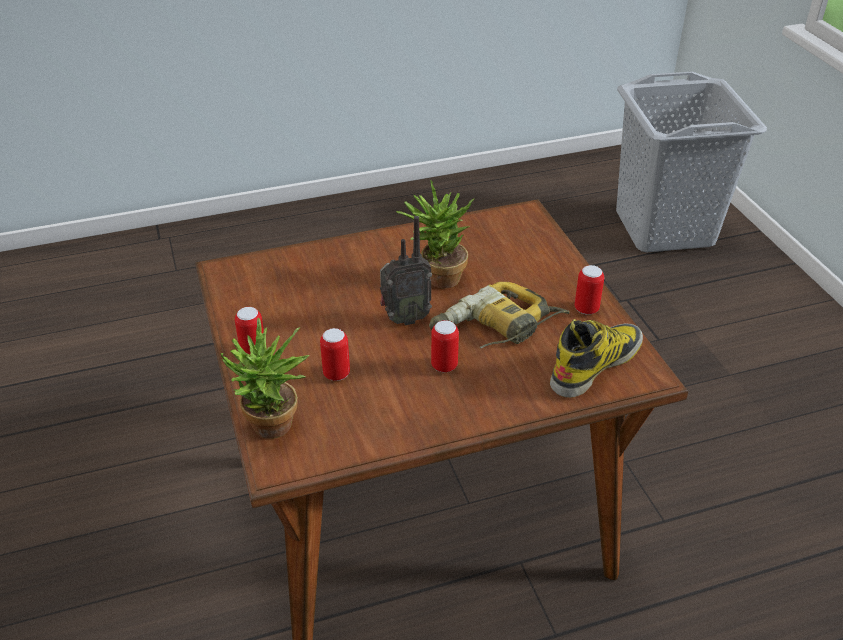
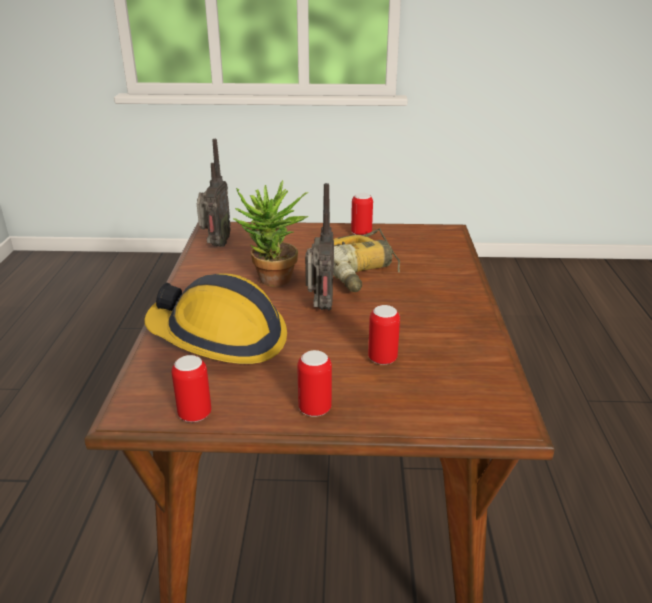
camera: 70 degrees left, 10 degrees down
potted plant [220,317,310,439] -> none
can [431,320,459,372] -> can moved to [172,355,211,422]
boot [550,319,643,398] -> none
grey laundry basket [616,72,767,252] -> none
none -> hard hat [144,273,287,364]
none -> radio [197,139,231,247]

